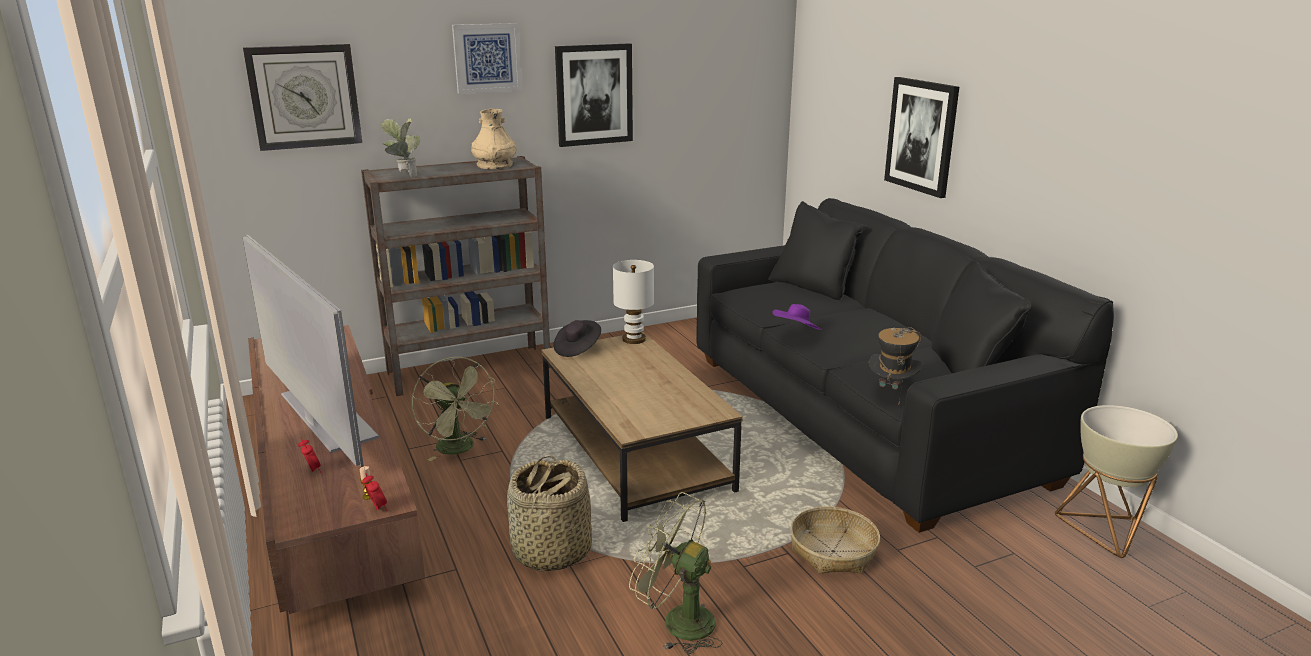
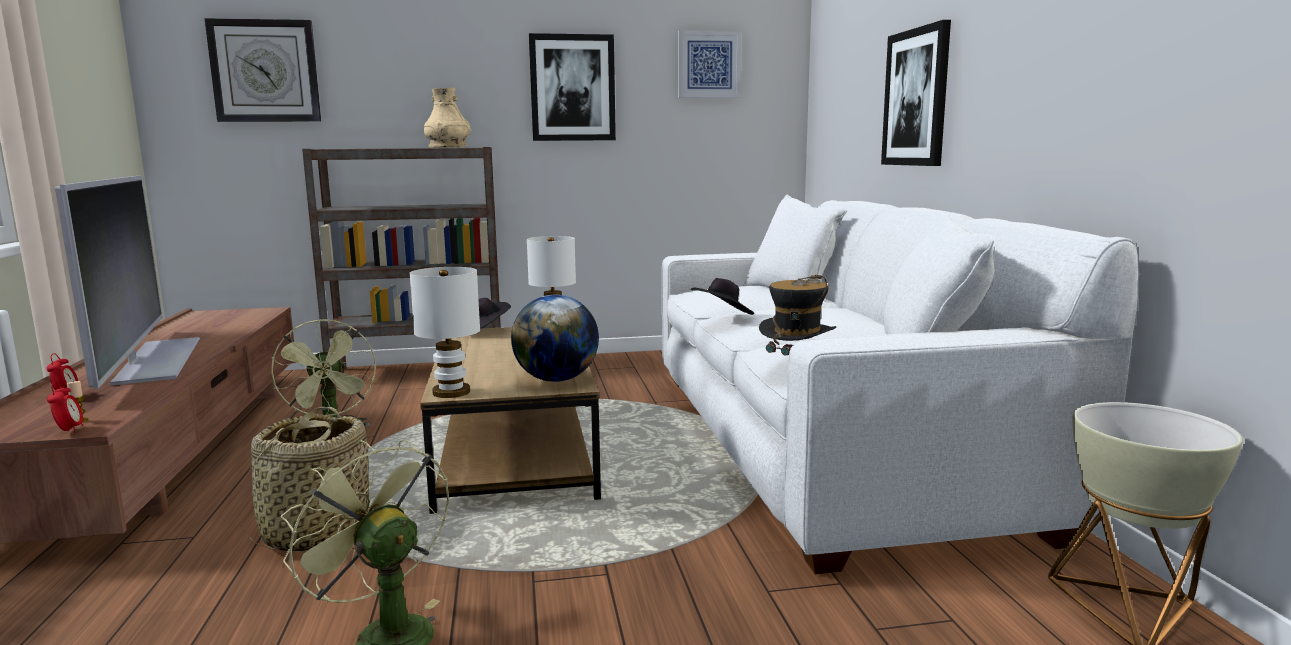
camera: 15 degrees right, 10 degrees down
potted plant [380,118,420,177] -> none
picture [452,23,522,94] -> picture moved to [678,31,741,98]
black sofa [696,198,1114,533] -> white sofa [662,195,1138,574]
purple hat [772,304,822,330] -> black hat [690,278,754,315]
basket [790,506,880,574] -> none
none -> white table lamp [409,267,480,398]
none -> globe [511,295,599,382]

